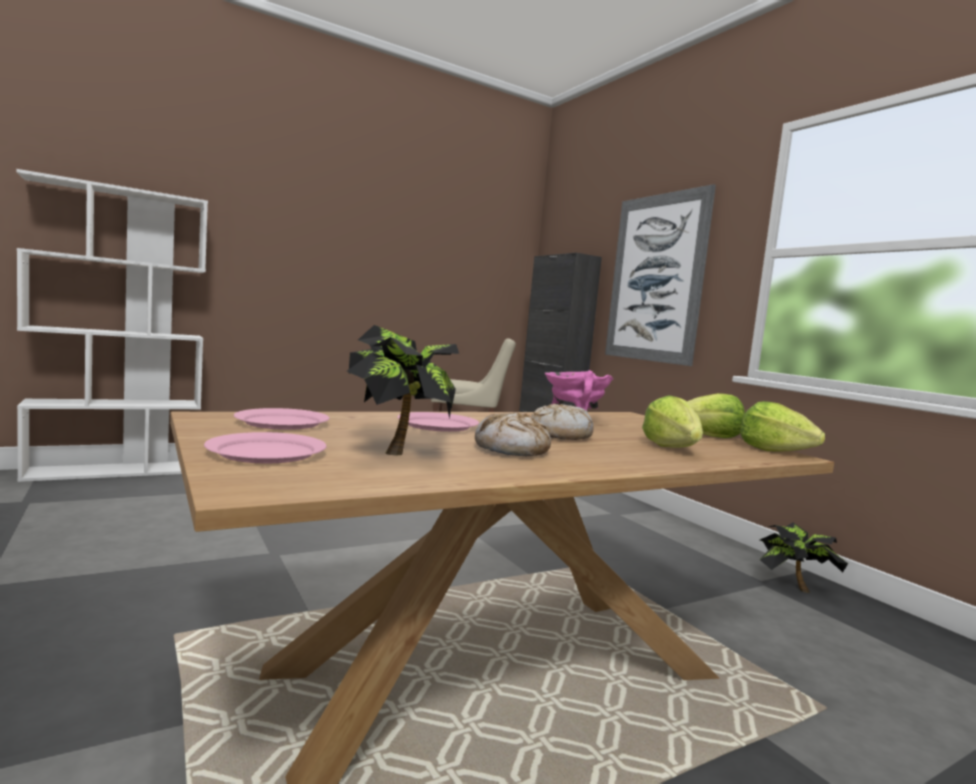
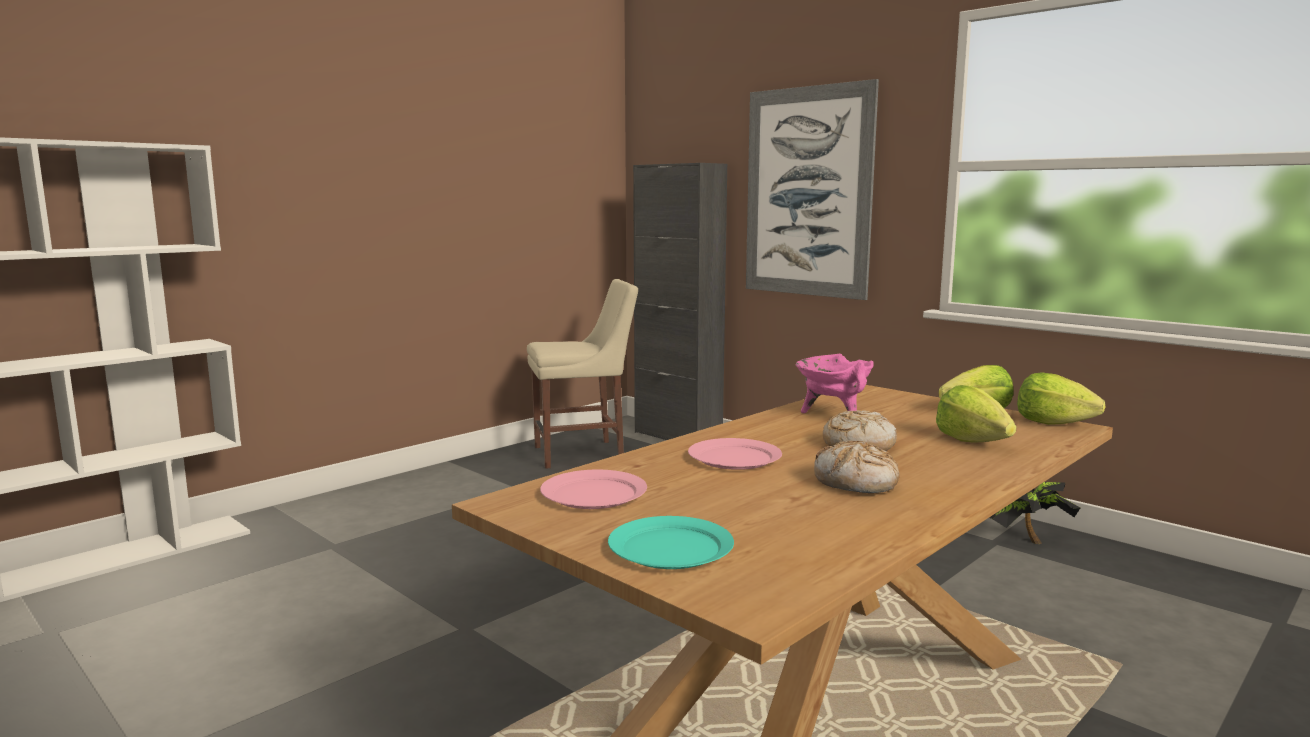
camera: 15 degrees left, 5 degrees up
pink plate [204,432,326,463] -> turquoise plate [608,516,734,569]
potted plant [347,325,459,456] -> none

